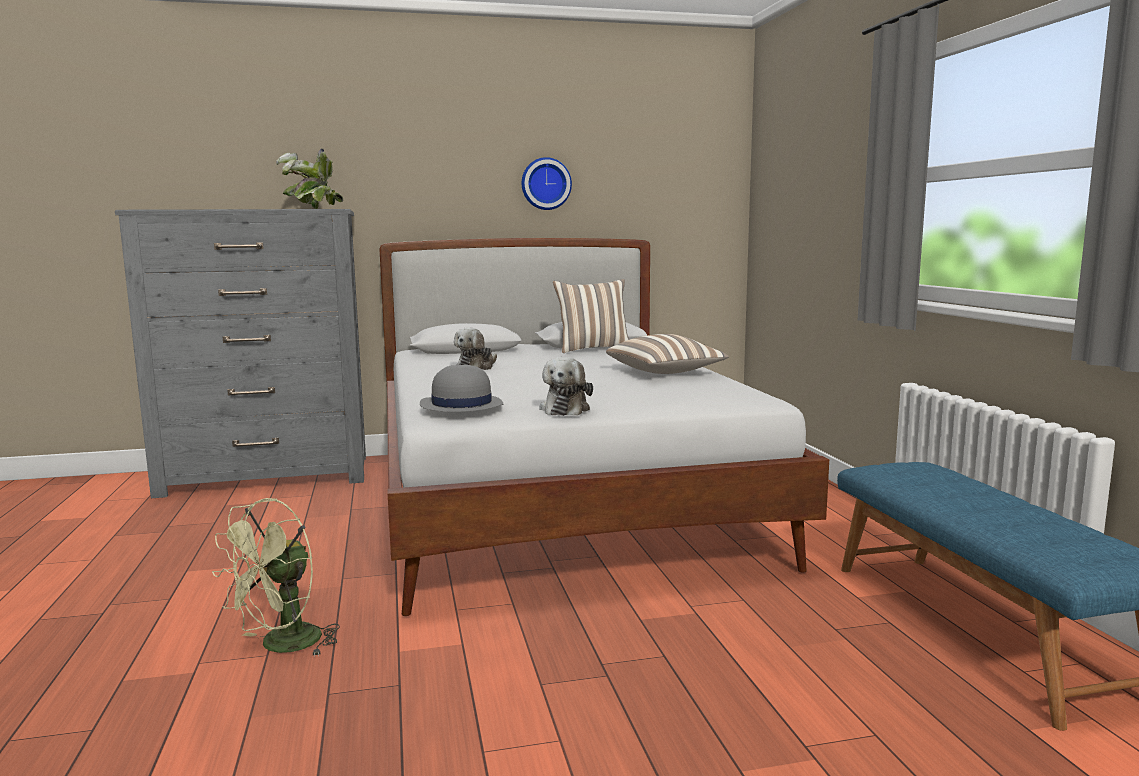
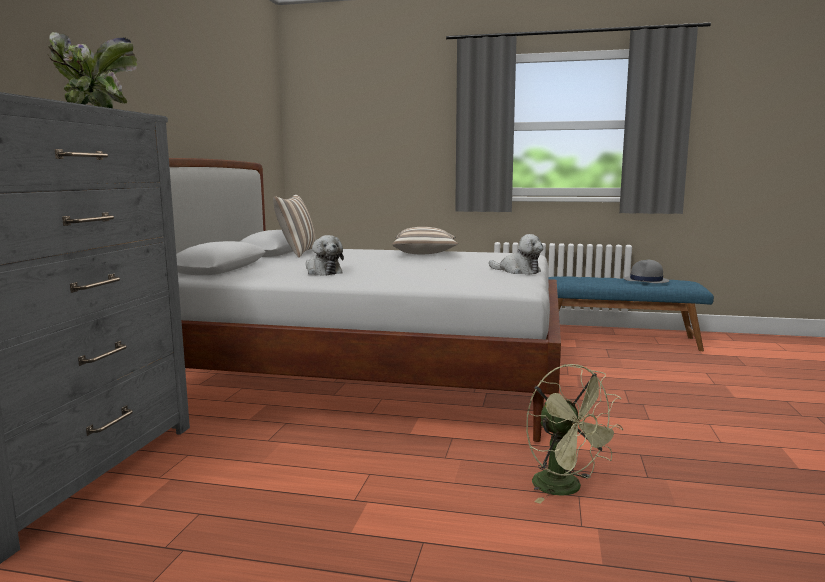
camera: 65 degrees left, 0 degrees up
grey hat [420,364,503,412] -> grey hat moved to [624,260,669,283]
wall clock [522,157,572,210] -> none

